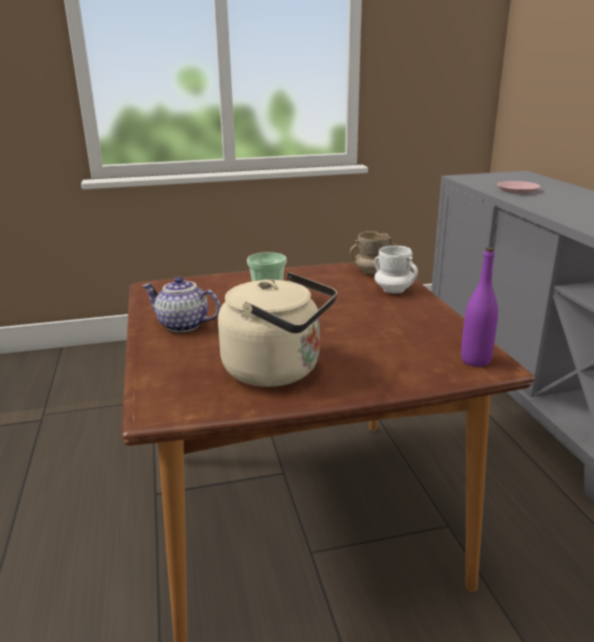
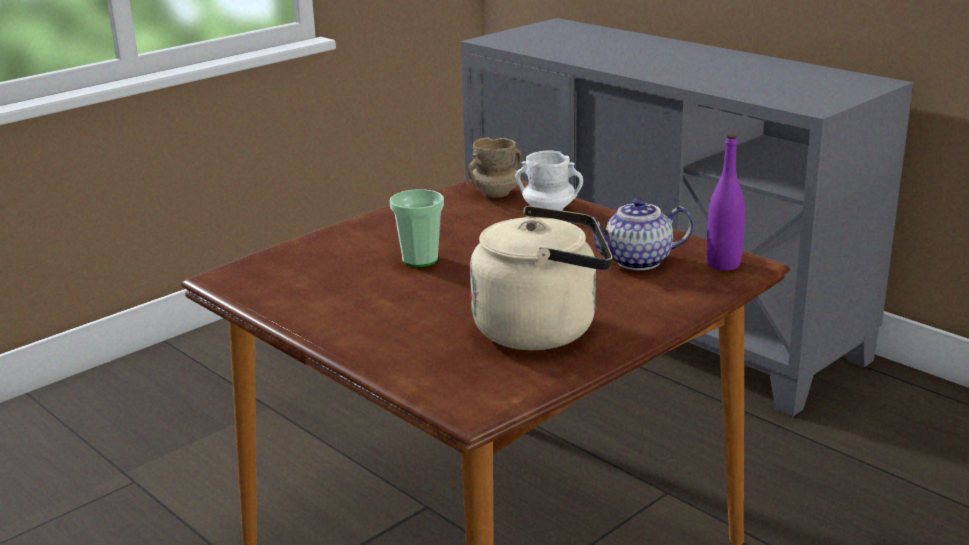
camera: 30 degrees left, 0 degrees up
teapot [142,277,221,332] -> teapot moved to [591,198,694,270]
pink plate [497,181,540,194] -> none

